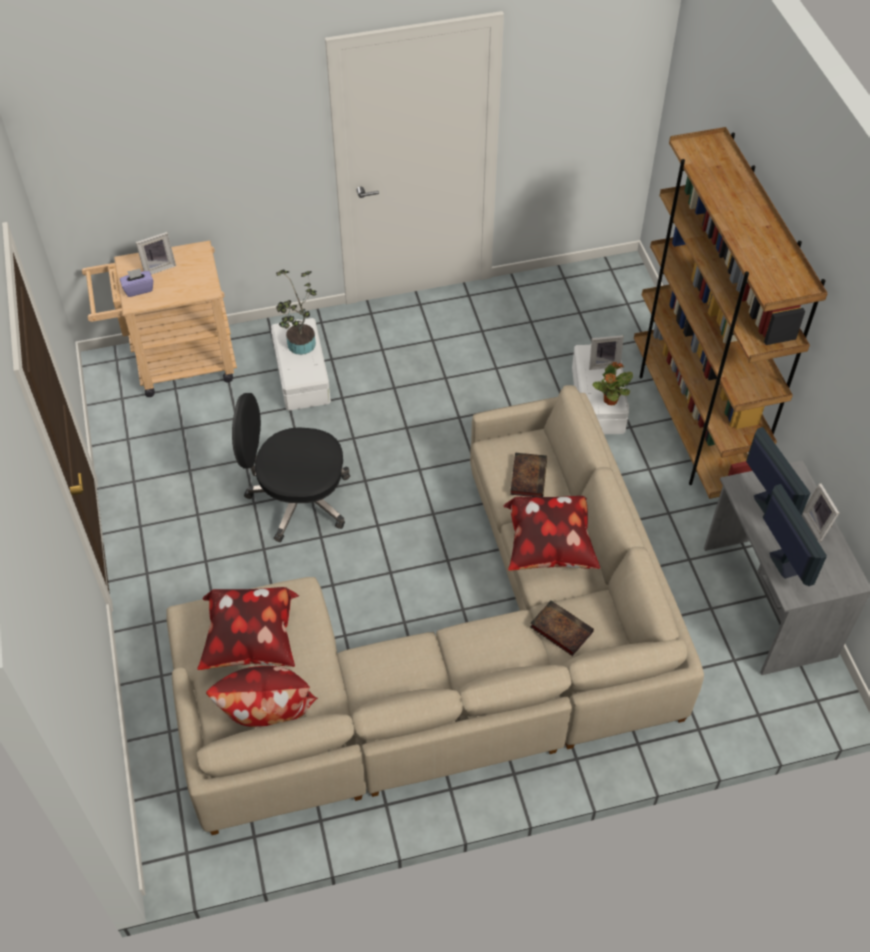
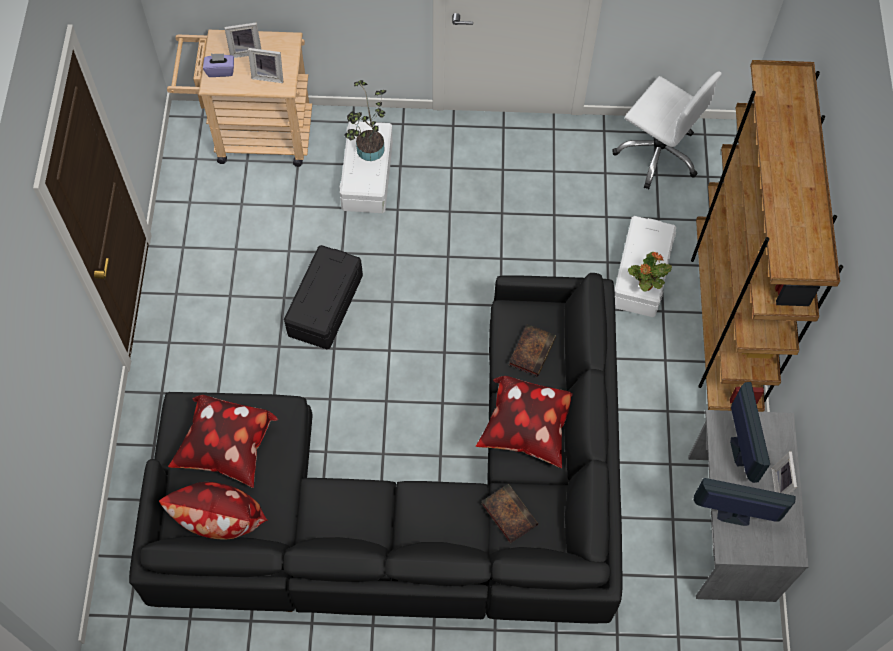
camera: 15 degrees right, 10 degrees up
beige sofa [167,385,704,835] -> black sofa [129,273,623,623]
black office chair [232,393,350,542] -> black storage box [284,245,363,349]
picture frame [589,335,624,370] -> picture frame moved to [248,48,283,83]
monitor [763,484,827,586] -> monitor turned 75 degrees counterclockwise [693,478,796,526]
none -> white office chair [613,71,722,189]

